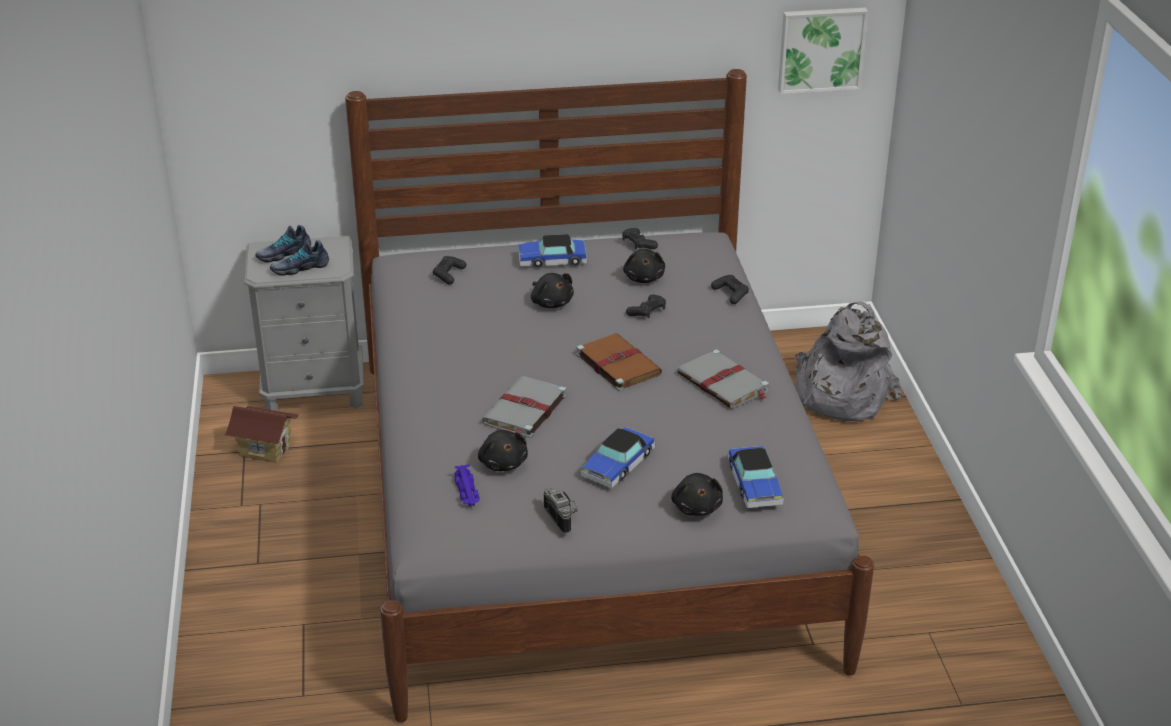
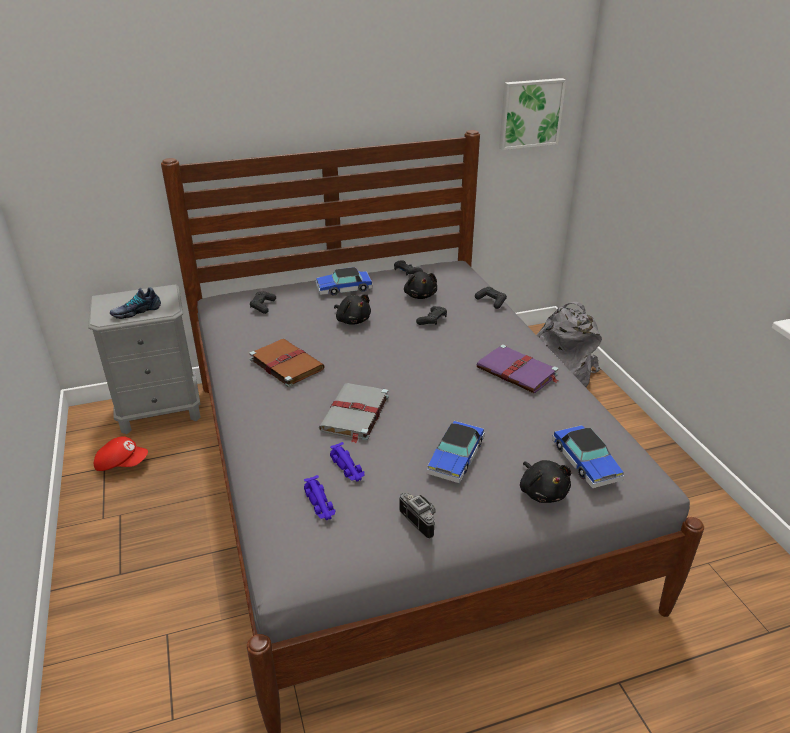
camera: 10 degrees left, 0 degrees up
toy house [225,406,299,463] -> red cap [94,437,148,471]
shoe [255,225,311,263] -> none
black plush toy [478,430,528,471] -> purple toy car [330,442,365,482]
brown book [576,333,662,391] -> brown book moved to [249,339,325,387]
grey book [677,349,769,408] -> purple book [477,344,558,393]

